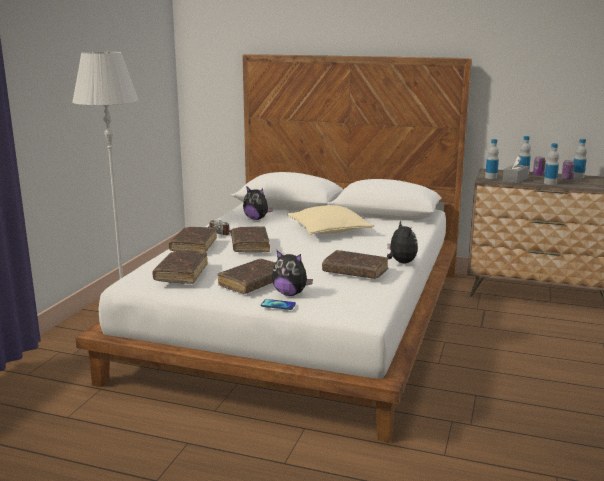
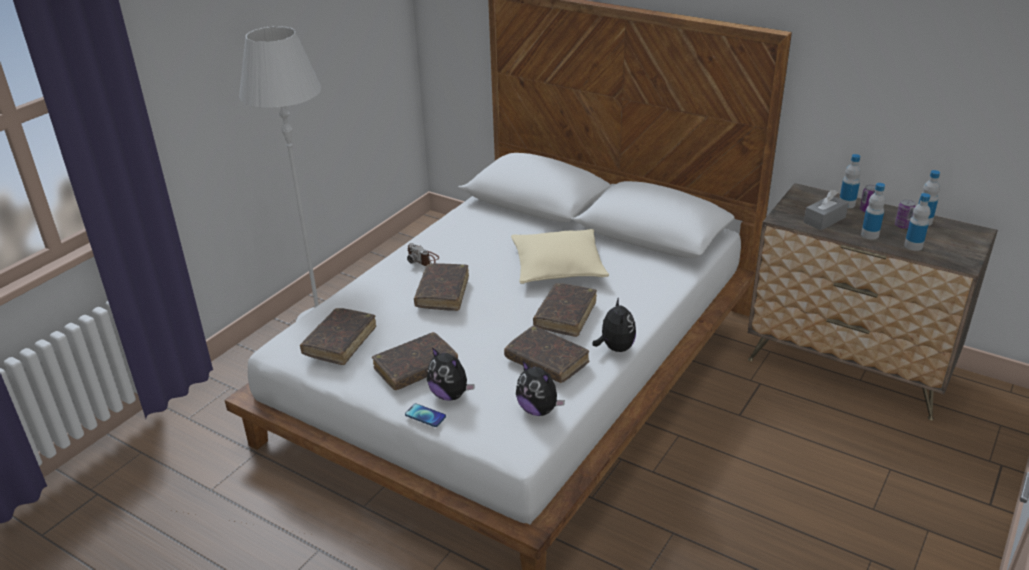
camera: 15 degrees right, 15 degrees up
brown book [169,227,217,252] -> brown book moved to [533,284,597,337]
plush toy [243,186,273,220] -> plush toy moved to [516,360,565,416]
bottle [485,139,499,179] -> bottle moved to [904,193,931,251]

